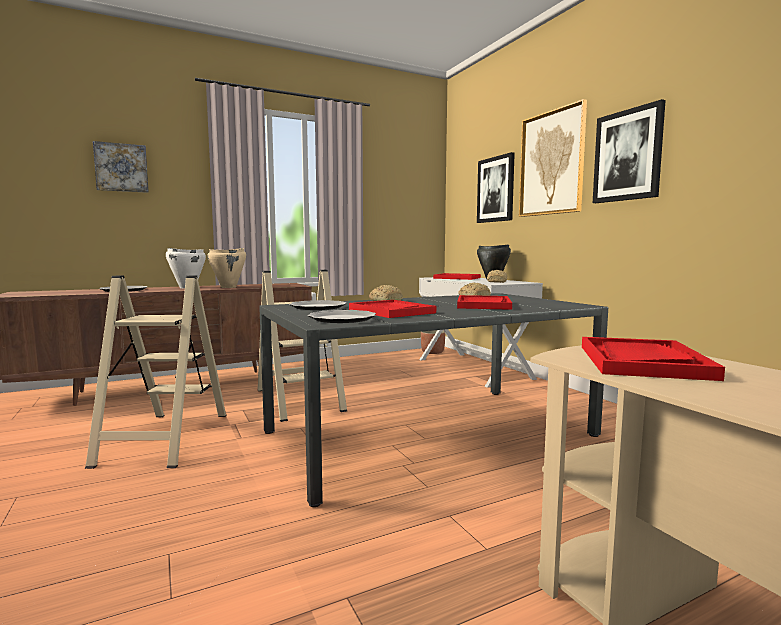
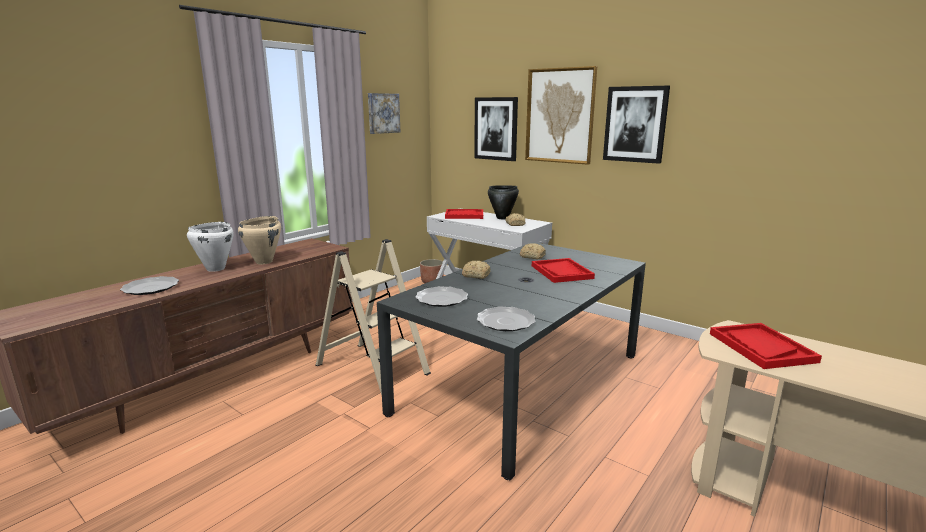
camera: 25 degrees left, 10 degrees up
beige step ladder [85,275,227,469] -> none
picture [93,141,149,193] -> picture moved to [368,93,400,134]
red tray [349,300,436,318] -> none

